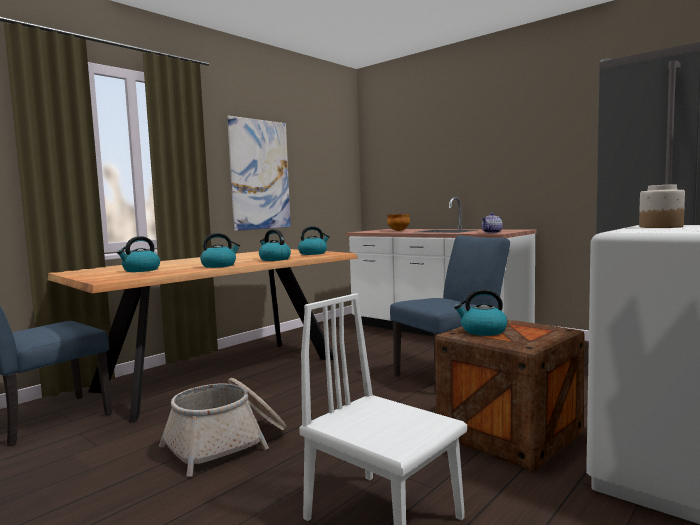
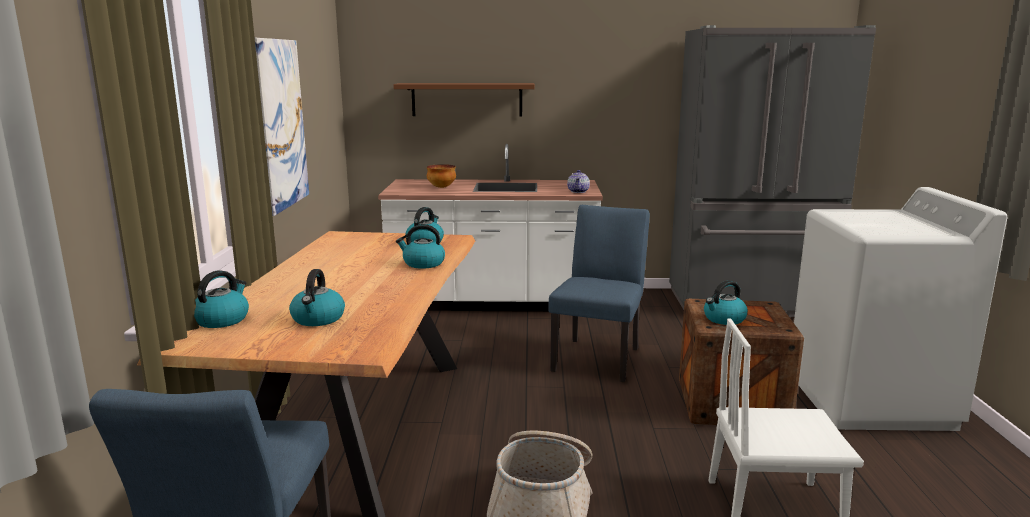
camera: 40 degrees left, 10 degrees up
kettle [200,233,240,268] -> kettle moved to [194,270,249,328]
jar [639,184,685,228] -> none
none -> brown shelf [393,83,535,117]

